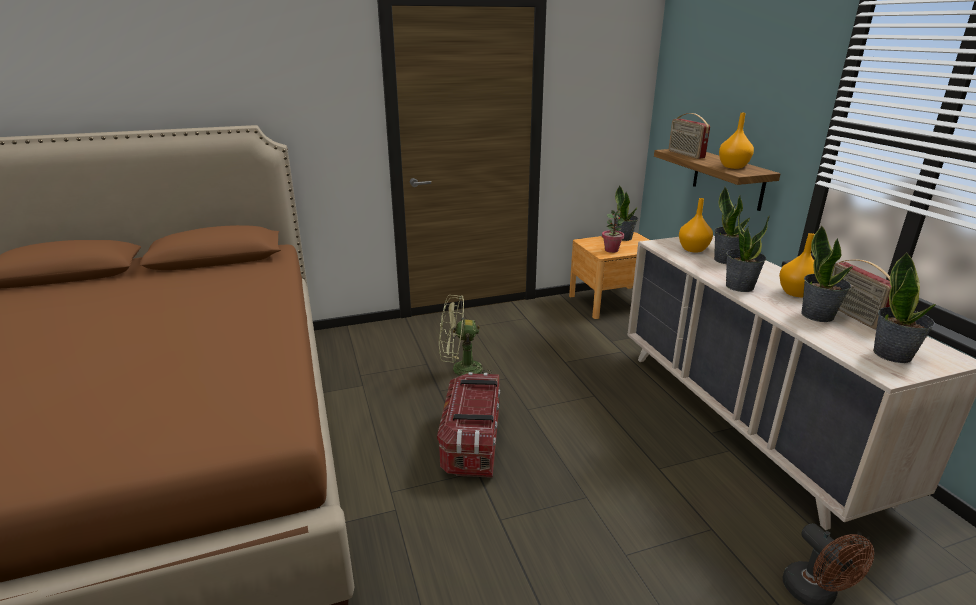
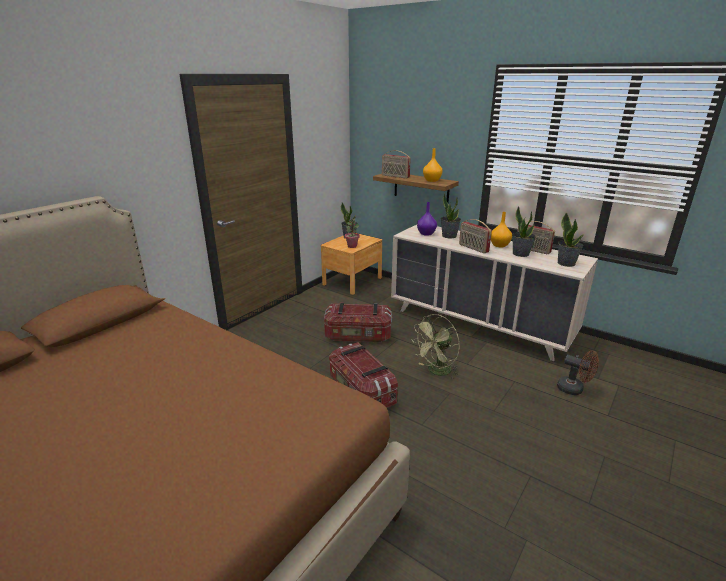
camera: 35 degrees left, 0 degrees up
green fan [439,295,492,376] -> green fan moved to [412,314,459,379]
orange vase [679,198,713,252] -> purple vase [417,202,437,236]
potted plant [726,209,770,292] -> radio [459,219,492,253]
none -> storage box [324,303,392,342]

